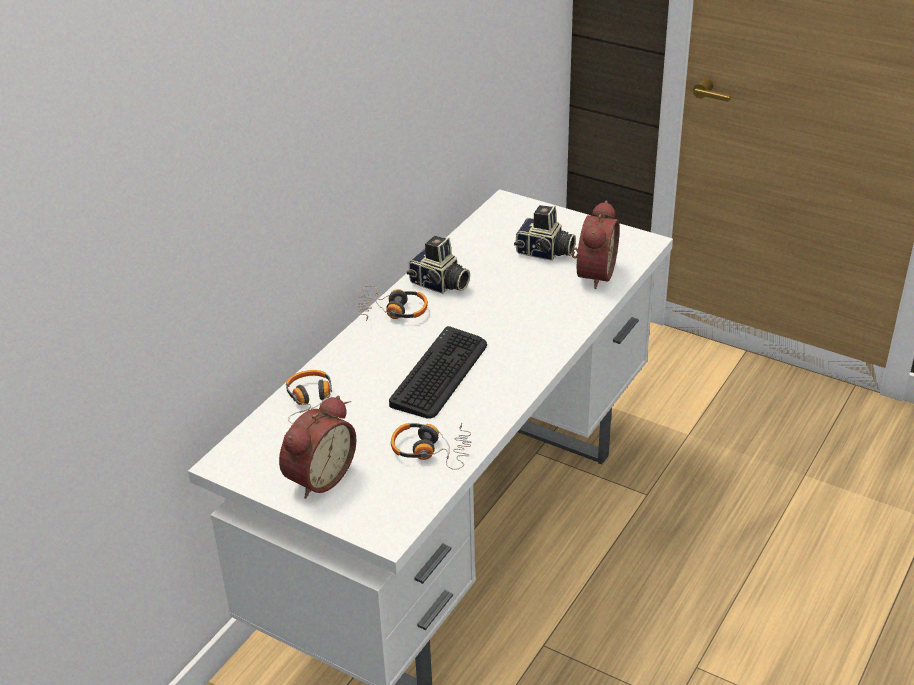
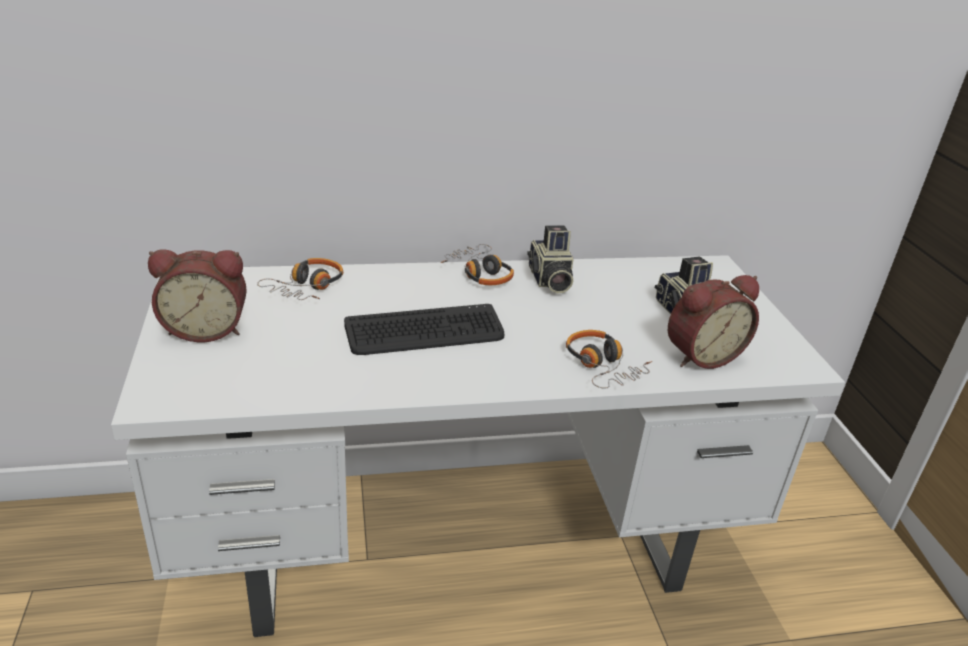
camera: 45 degrees right, 5 degrees down
headphones [391,423,471,470] -> headphones moved to [566,330,652,388]

